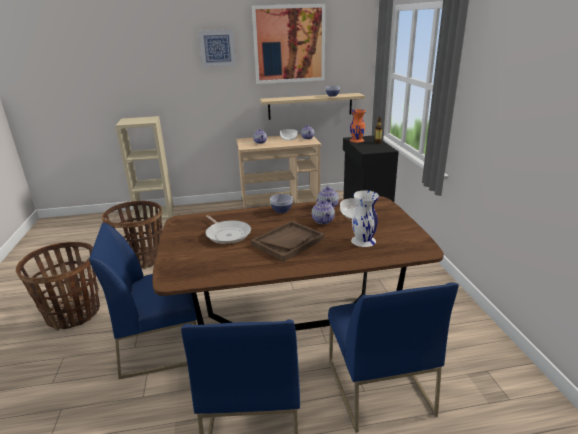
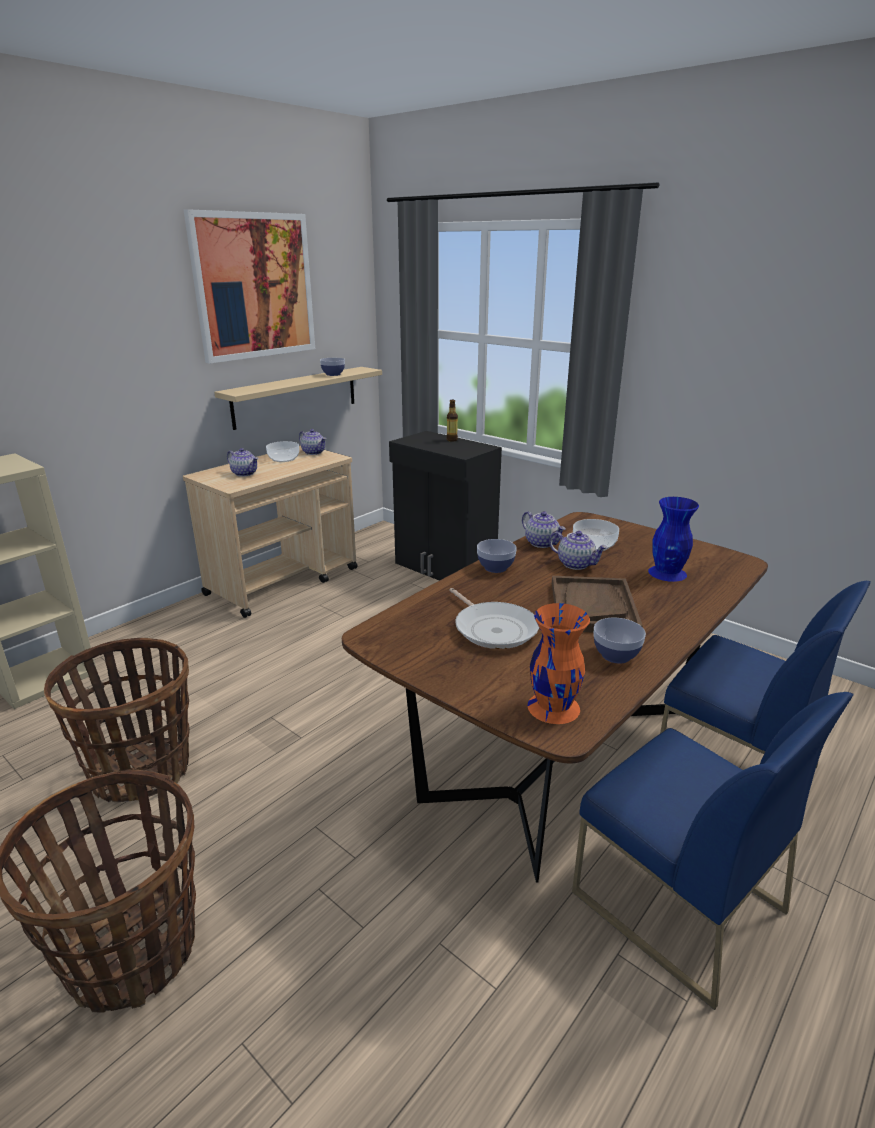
camera: 40 degrees left, 0 degrees up
blue chair [89,223,197,379] -> none
picture [198,29,236,67] -> none
frying pan [206,215,251,244] -> frying pan turned 45 degrees clockwise [449,588,539,649]
orange vase [350,109,366,142] -> orange vase moved to [528,603,590,724]
white vase [351,190,379,247] -> blue vase [648,497,699,582]
none -> bowl [594,618,646,663]

